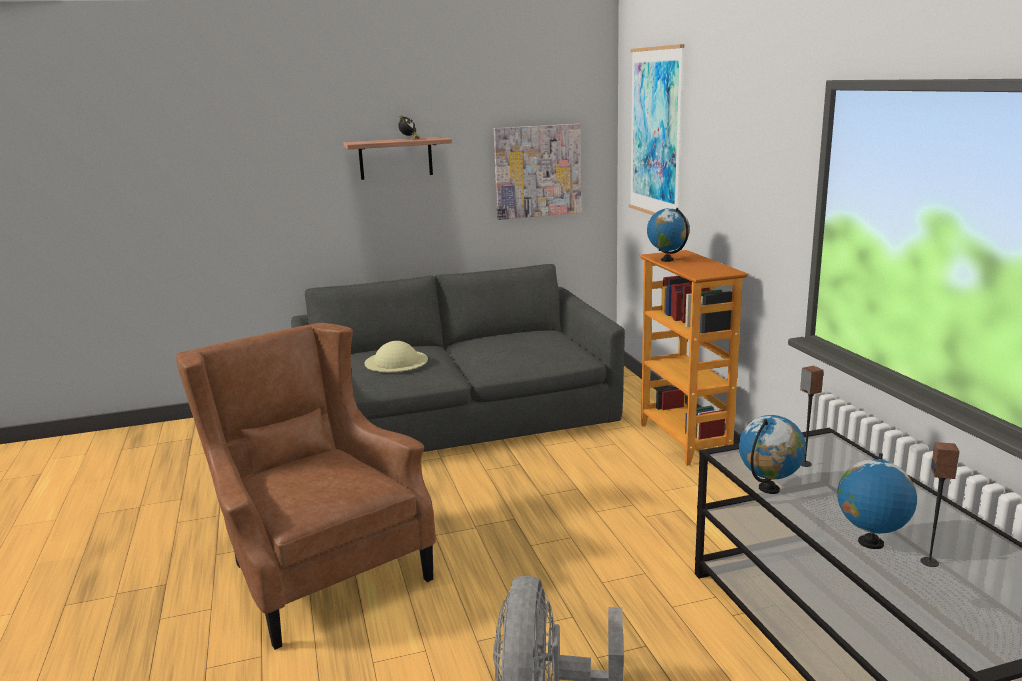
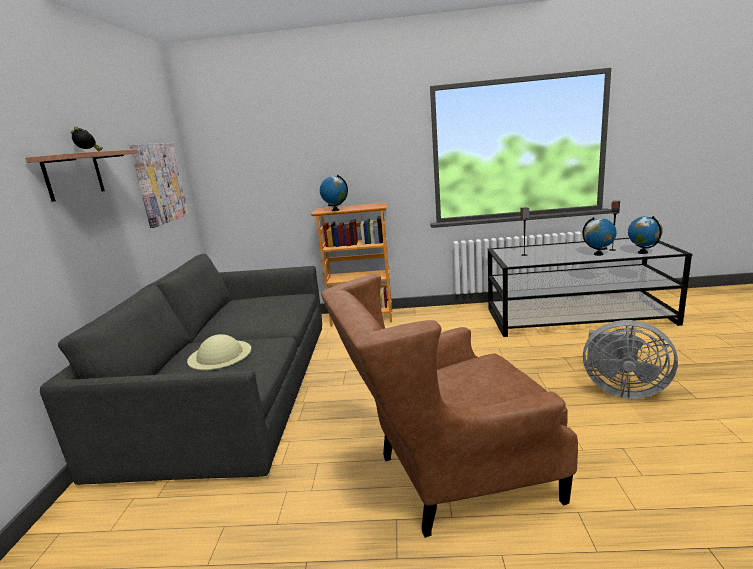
camera: 70 degrees left, 0 degrees up
picture [629,44,684,215] -> none
globe [739,415,806,494] -> globe moved to [628,216,663,254]

